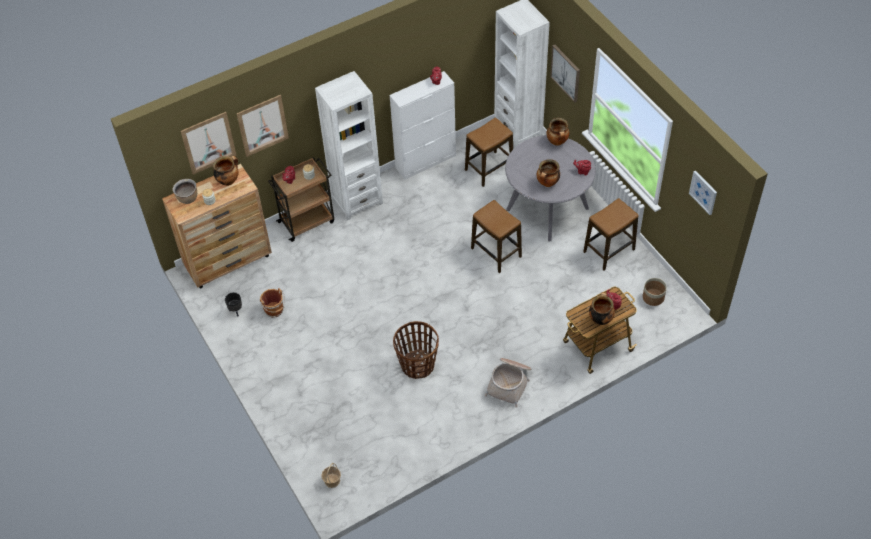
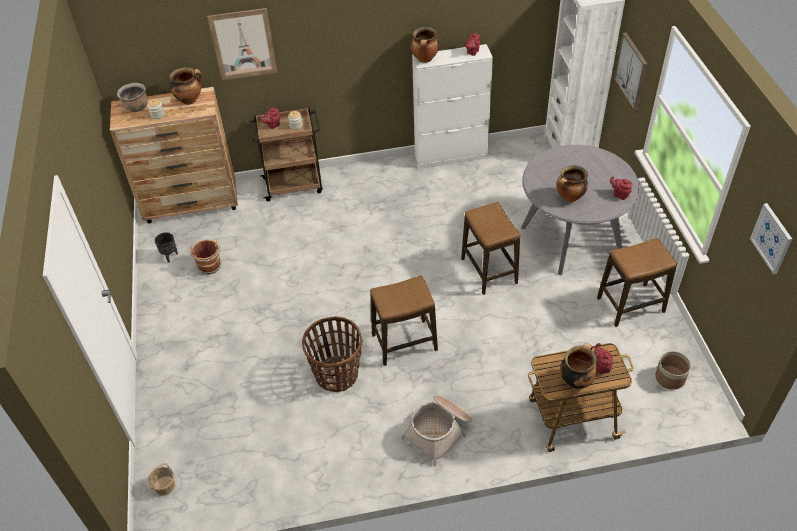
camera: 20 degrees right, 5 degrees down
picture [181,112,237,175] -> none
white bookcase [315,71,383,221] -> none
stool [465,117,513,187] -> stool moved to [370,275,438,366]
cooking pot [547,118,570,146] -> cooking pot moved to [411,27,439,63]

